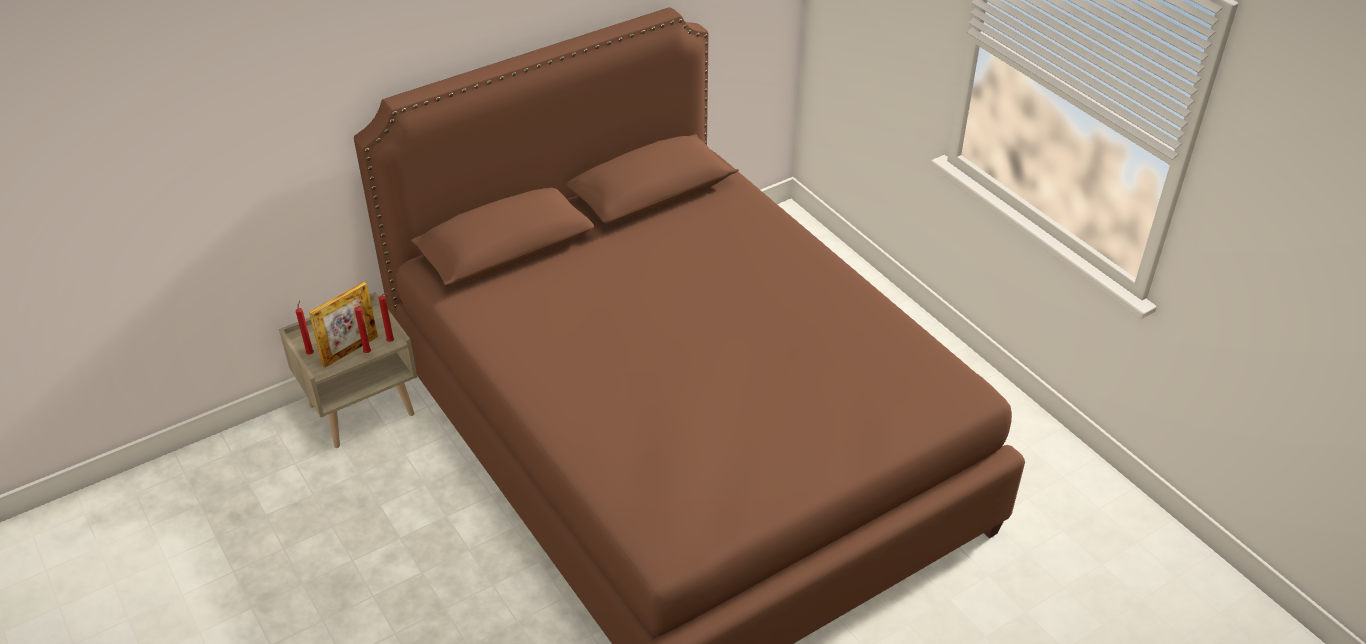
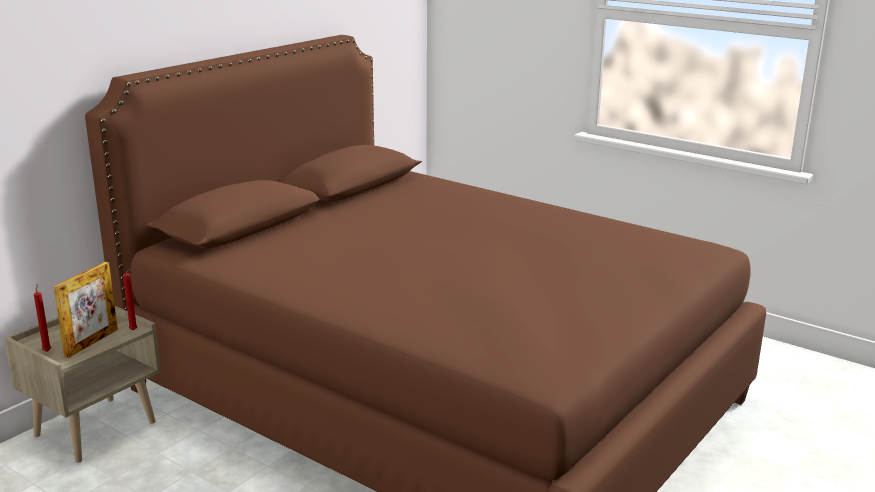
camera: 20 degrees left, 20 degrees down
red candle [355,305,371,353] -> none

